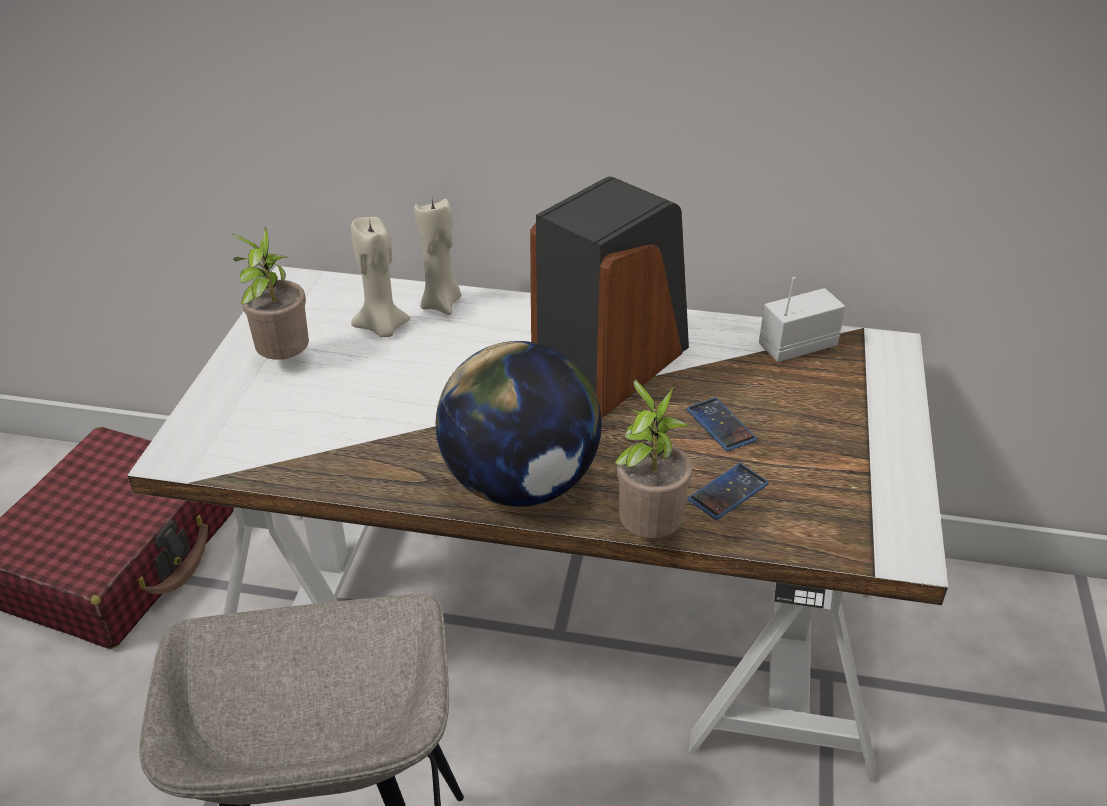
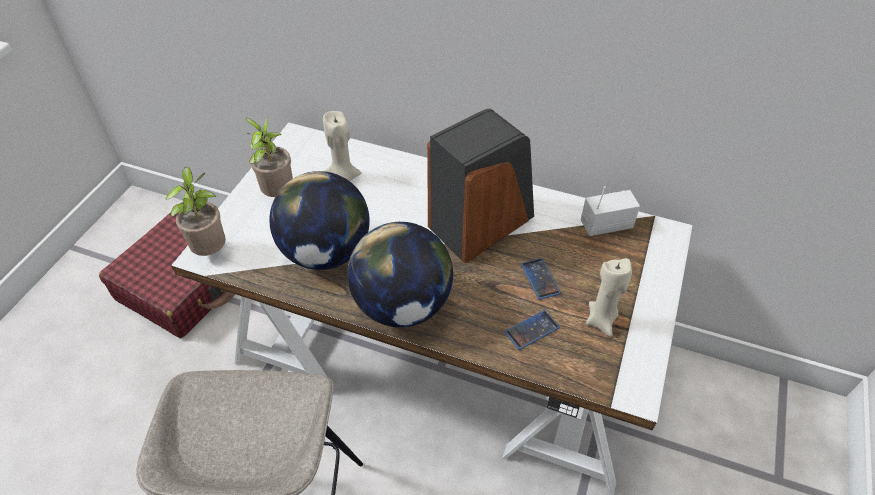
camera: 10 degrees right, 10 degrees up
beige candle [414,199,462,315] -> beige candle moved to [586,258,632,337]
potted plant [614,380,692,538] -> potted plant moved to [166,167,226,256]
none -> globe [269,171,370,270]

